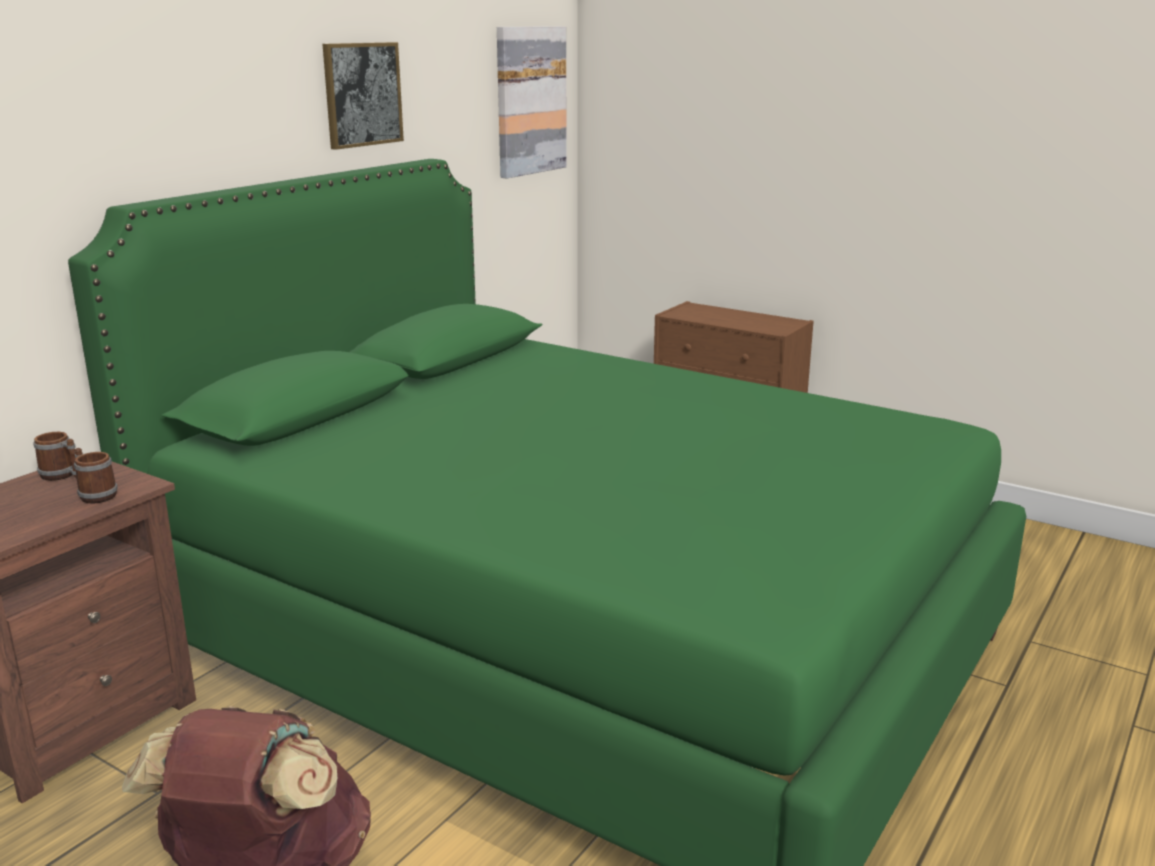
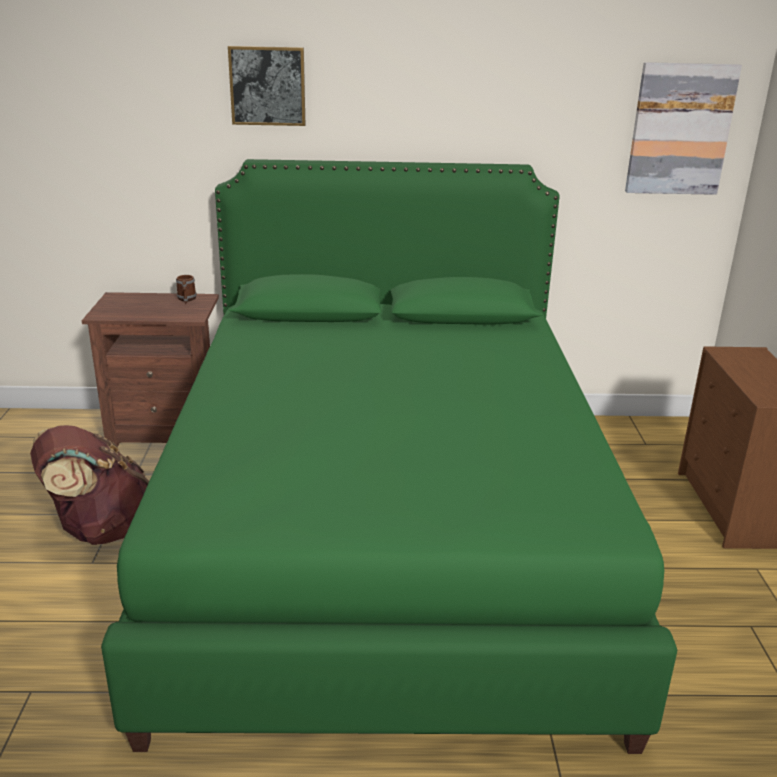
camera: 55 degrees right, 5 degrees up
mug [74,448,118,504] -> none
picture [322,42,404,150] -> picture moved to [228,46,305,126]

